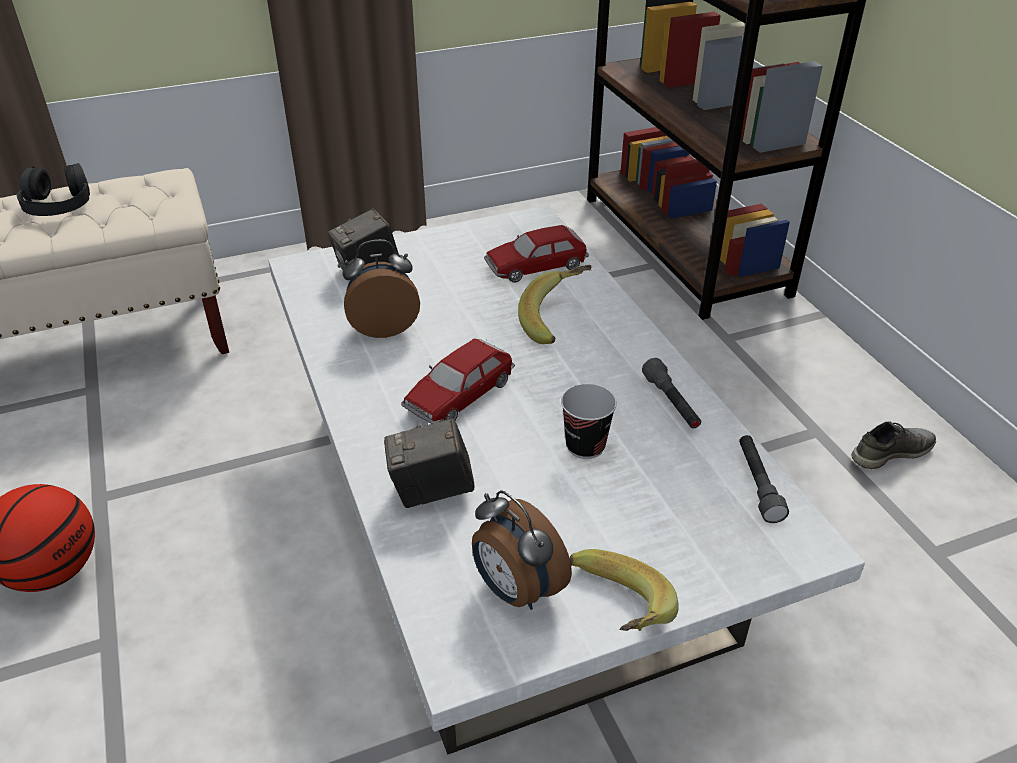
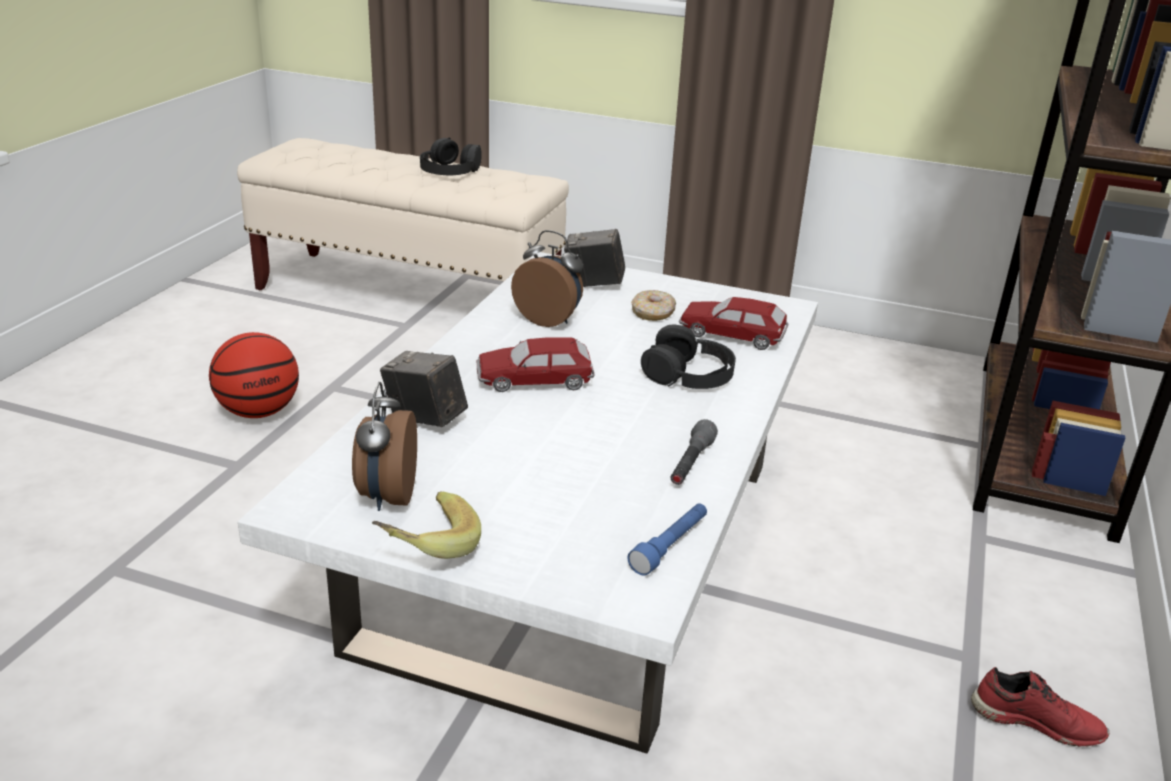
camera: 40 degrees right, 10 degrees down
banana [518,265,591,344] -> black headphones [641,325,736,389]
cup [561,384,617,459] -> none
grey flashlight [739,435,789,523] -> blue flashlight [628,503,707,575]
grey shoe [851,421,936,469] -> red shoe [971,667,1109,747]
none -> donut [631,290,676,321]

